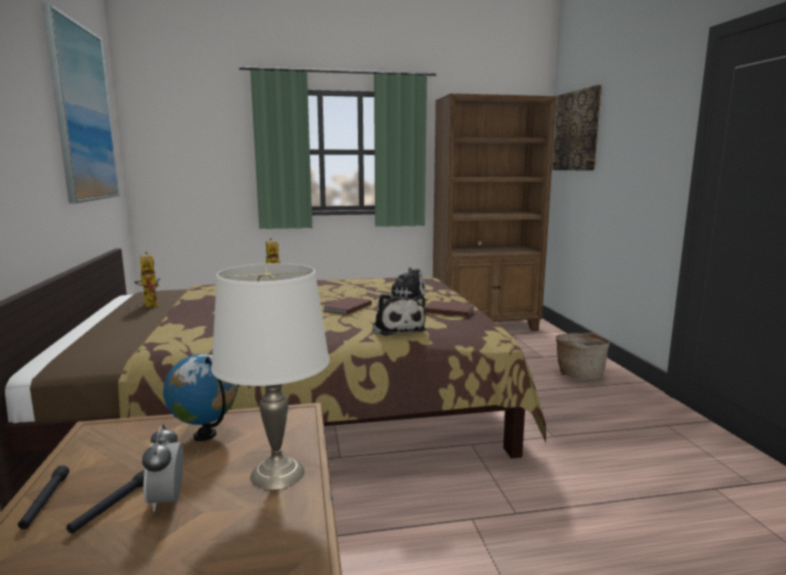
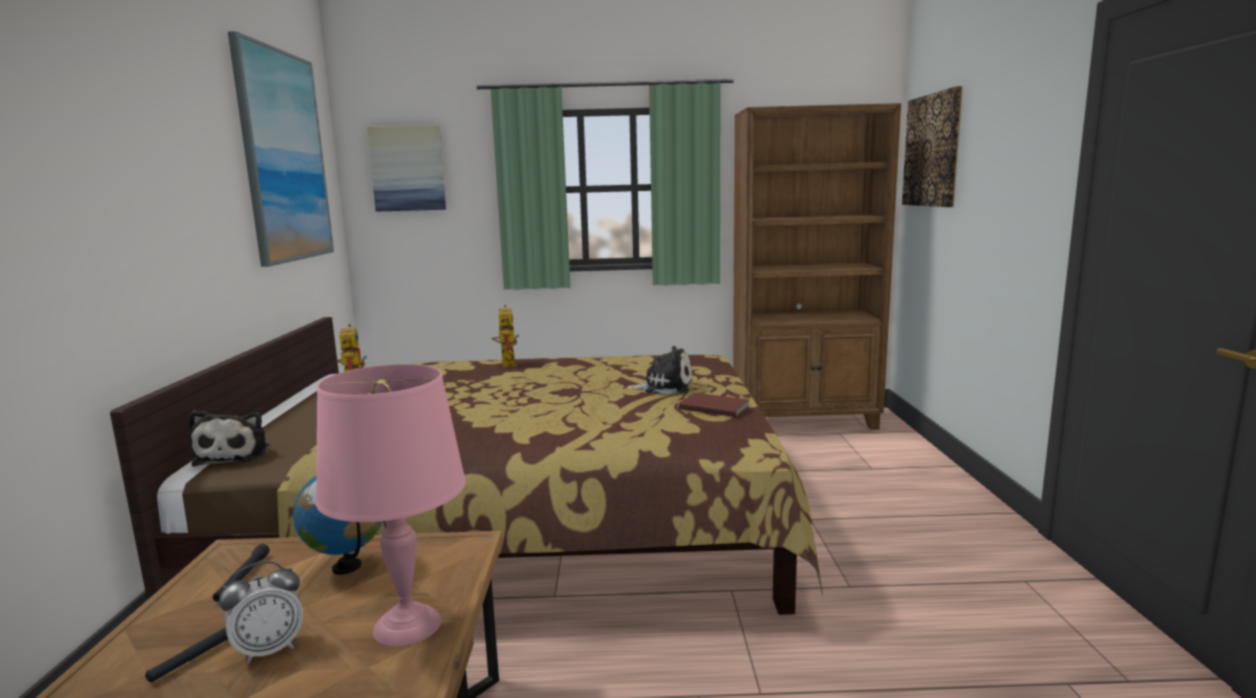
camera: 10 degrees right, 0 degrees up
black flashlight [18,465,69,529] -> black flashlight moved to [213,544,270,602]
alarm clock [142,424,183,512] -> alarm clock turned 120 degrees counterclockwise [219,561,303,664]
white table lamp [211,263,330,490] -> pink table lamp [316,364,466,646]
brown book [323,297,372,315] -> none
plush toy [373,294,426,336] -> plush toy moved to [188,410,270,466]
basket [556,332,610,380] -> none
none -> picture [367,125,446,212]

